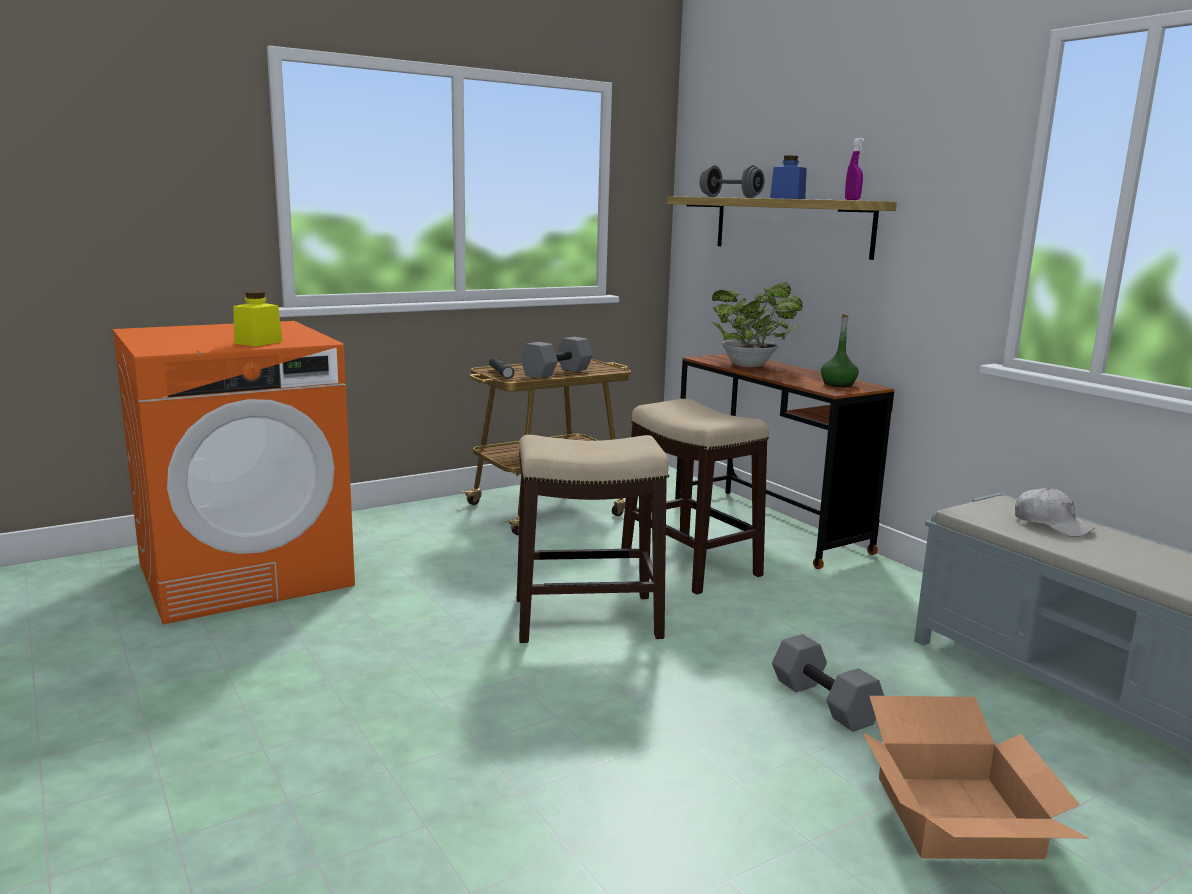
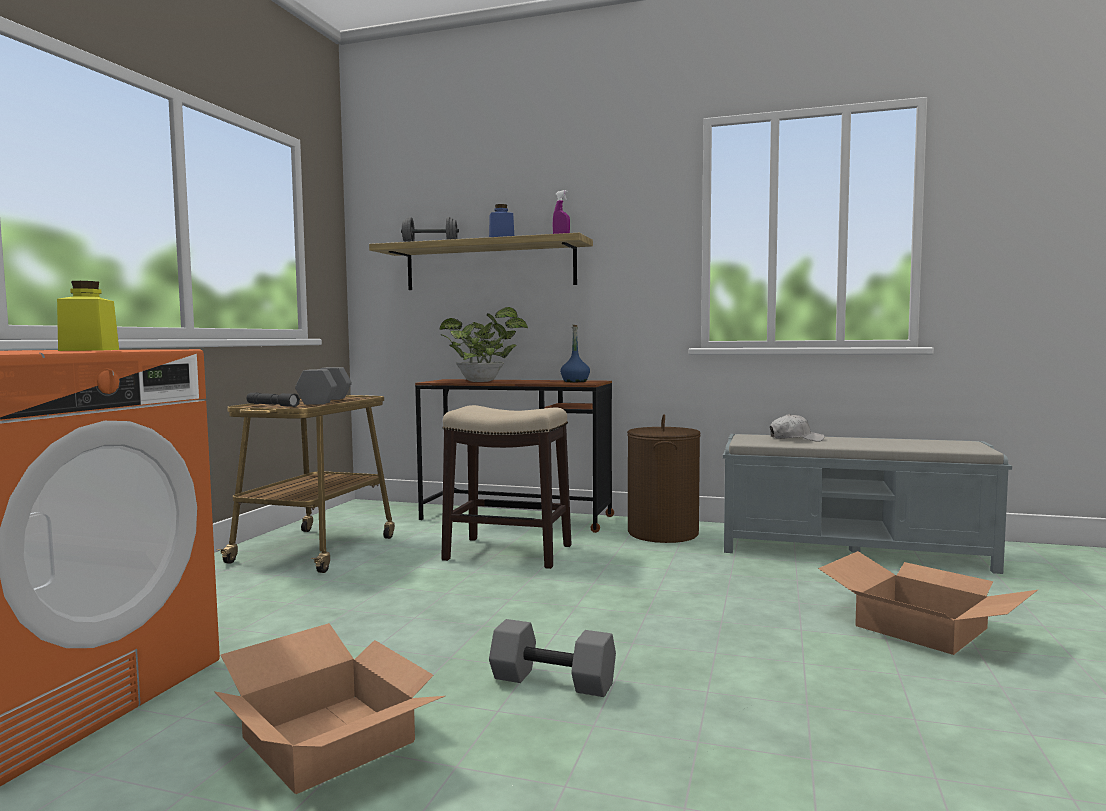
camera: 40 degrees left, 10 degrees down
stool [517,435,669,643] -> none
grey dumbbell [772,634,884,732] -> grey dumbbell moved to [489,619,616,697]
green bottle [821,314,859,387] -> blue bottle [560,325,590,382]
none -> cardboard box [214,623,445,794]
none -> brown laundry basket [627,414,700,543]

